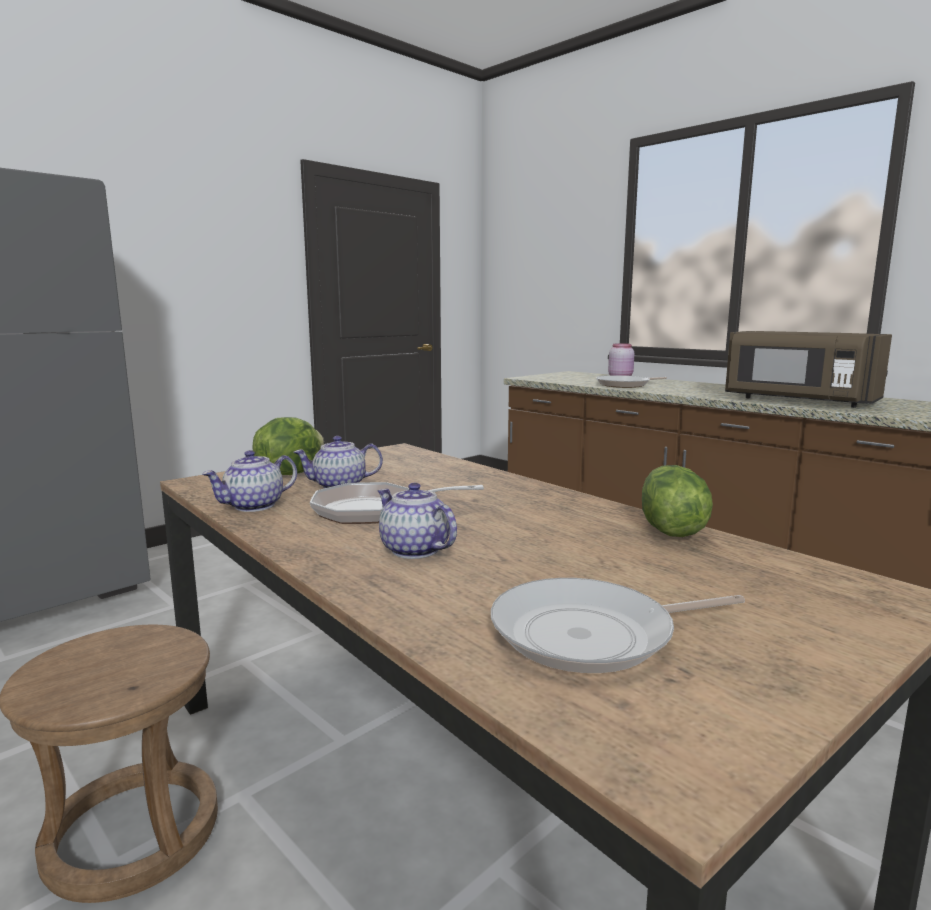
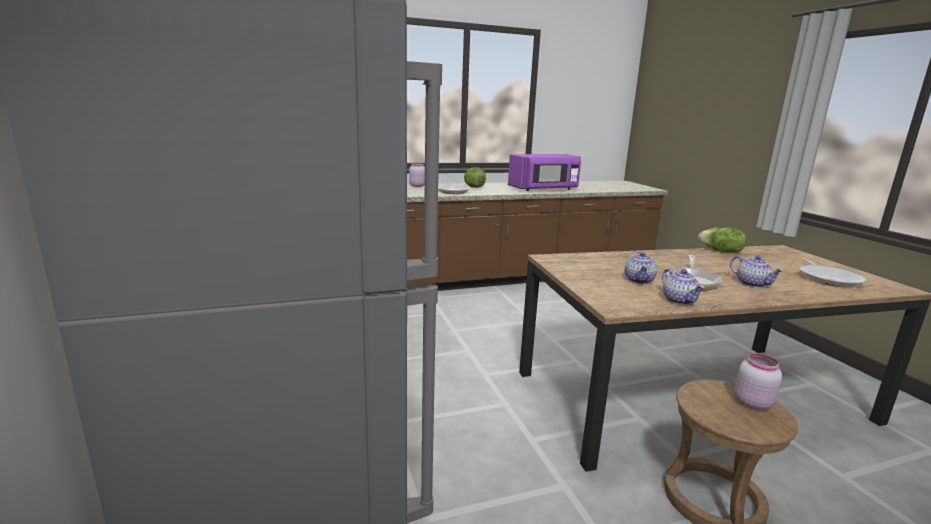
camera: 65 degrees left, 5 degrees up
lettuce [252,417,324,475] -> lettuce moved to [464,167,486,188]
teapot [377,483,457,559] -> teapot turned 105 degrees counterclockwise [730,256,784,287]
brown microwave [725,331,892,408] -> purple microwave [508,154,581,191]
none -> pink jar [734,353,782,410]

